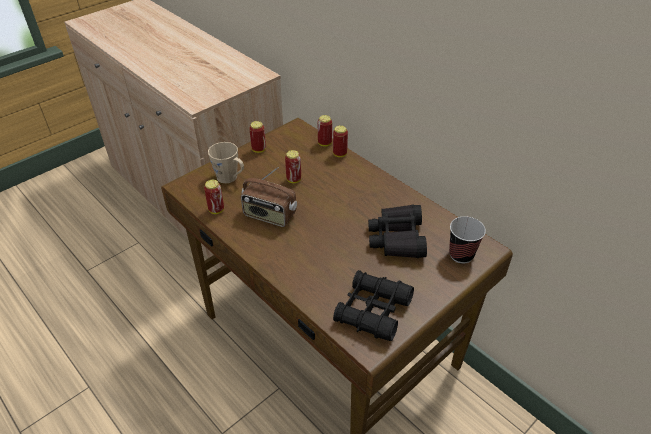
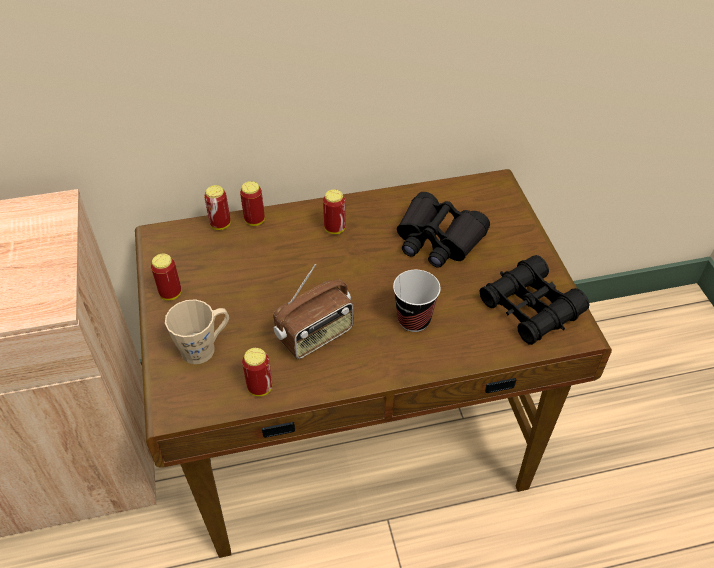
camera: 60 degrees left, 5 degrees up
can [285,150,301,183] -> can moved to [323,189,345,234]
cup [449,216,486,264] -> cup moved to [393,270,441,332]

